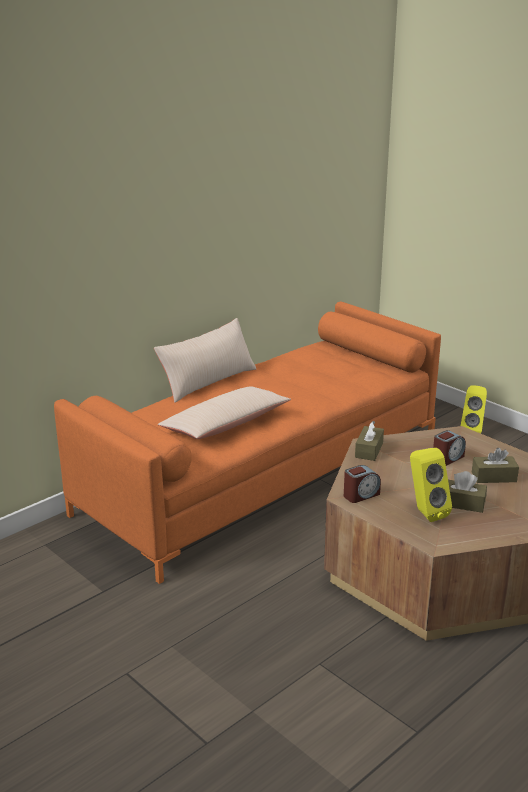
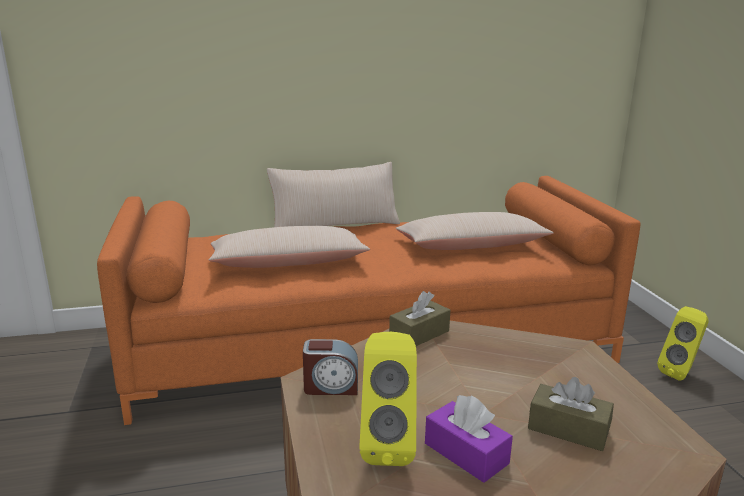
camera: 30 degrees right, 5 degrees down
alarm clock [433,430,466,466] -> none
brown tissue box [448,471,487,513] -> purple tissue box [425,395,513,483]
none -> beige pillow [396,212,554,250]

